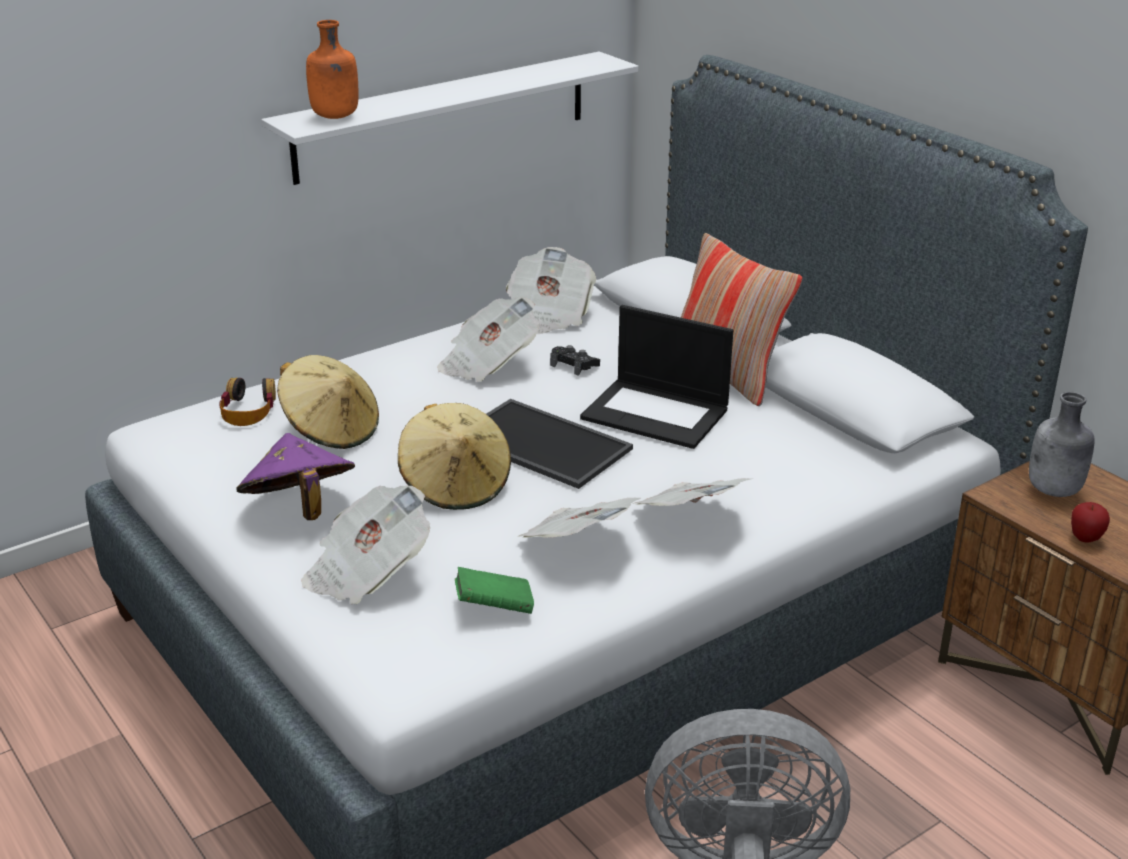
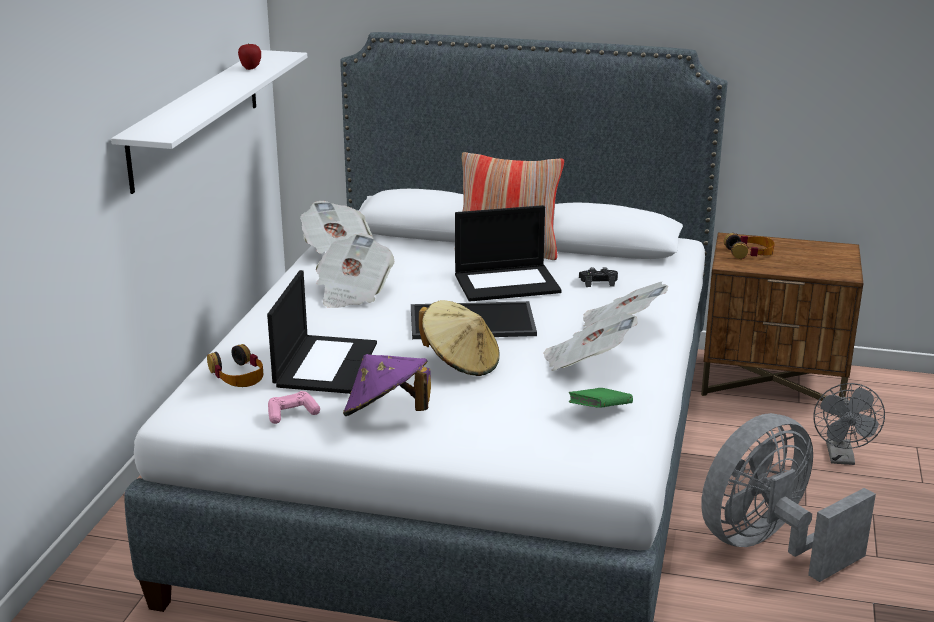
camera: 40 degrees left, 5 degrees down
beige hat [277,355,379,449] -> laptop [267,270,377,394]
newspaper [301,485,430,604] -> none
orange bottle [306,20,358,119] -> none
black game controller [550,345,600,376] -> black game controller moved to [579,267,618,287]
grey bottle [1029,392,1095,497] -> headphones [724,233,775,259]
apple [1071,502,1110,543] -> apple moved to [238,43,261,70]
none -> pink game controller [268,391,320,424]
none -> grey fan [813,383,885,465]

